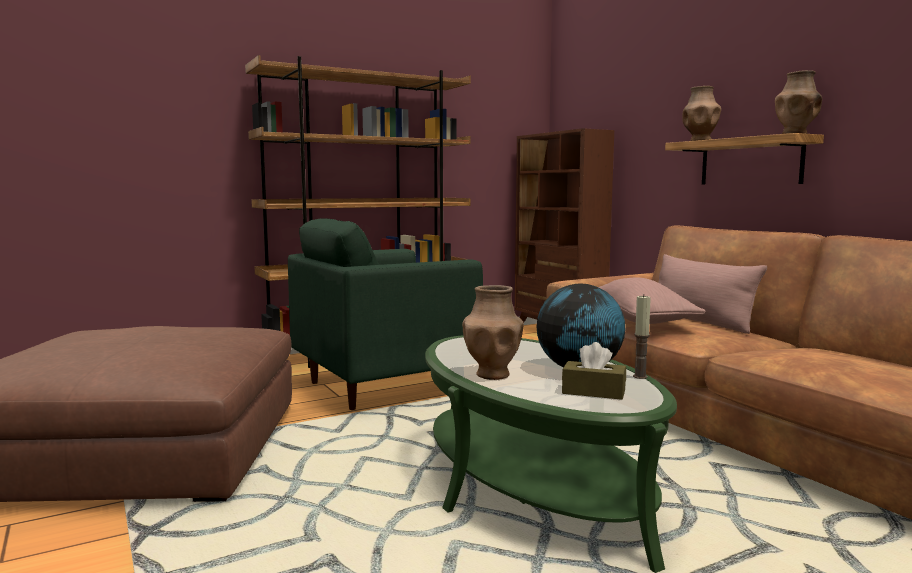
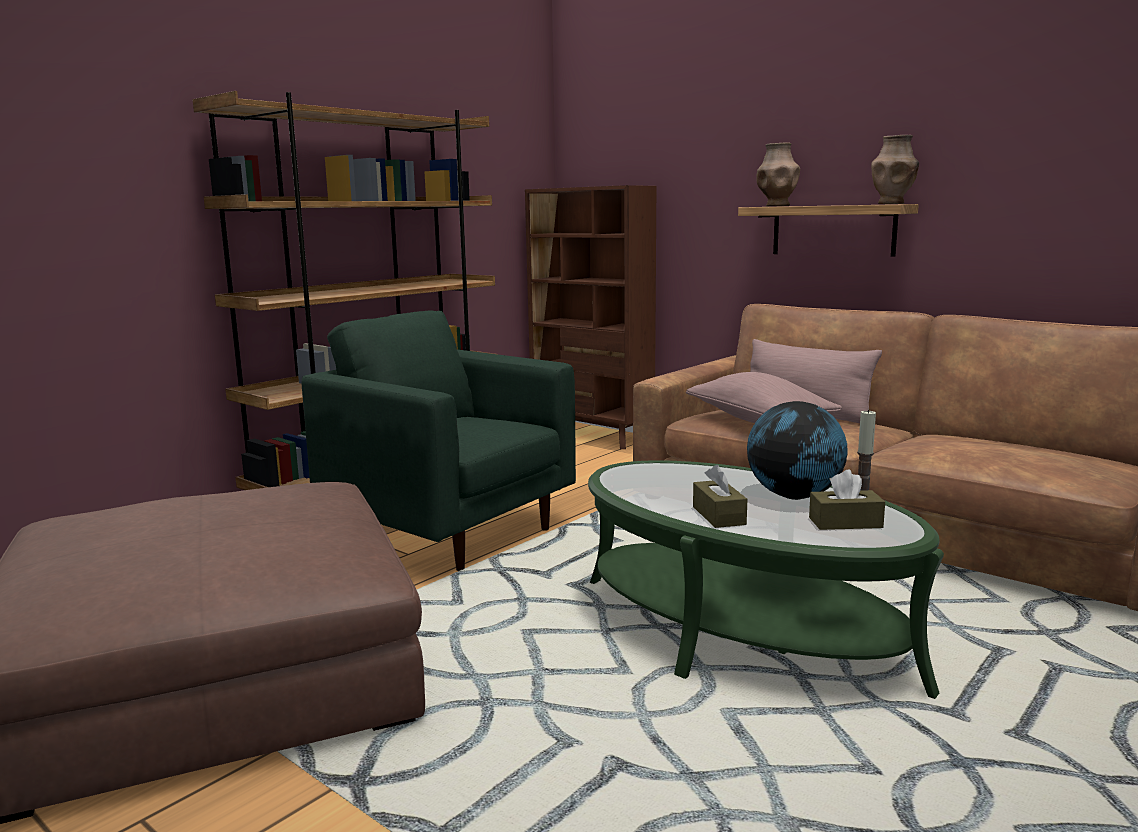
camera: 20 degrees left, 5 degrees up
green armchair [288,219,483,410] -> green armchair turned 90 degrees clockwise [302,311,576,571]
brown vase [462,285,524,380] -> brown tissue box [693,465,747,528]

